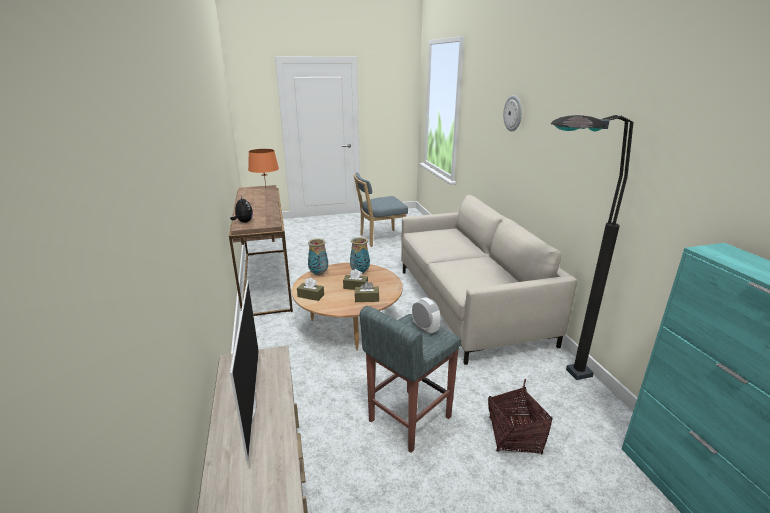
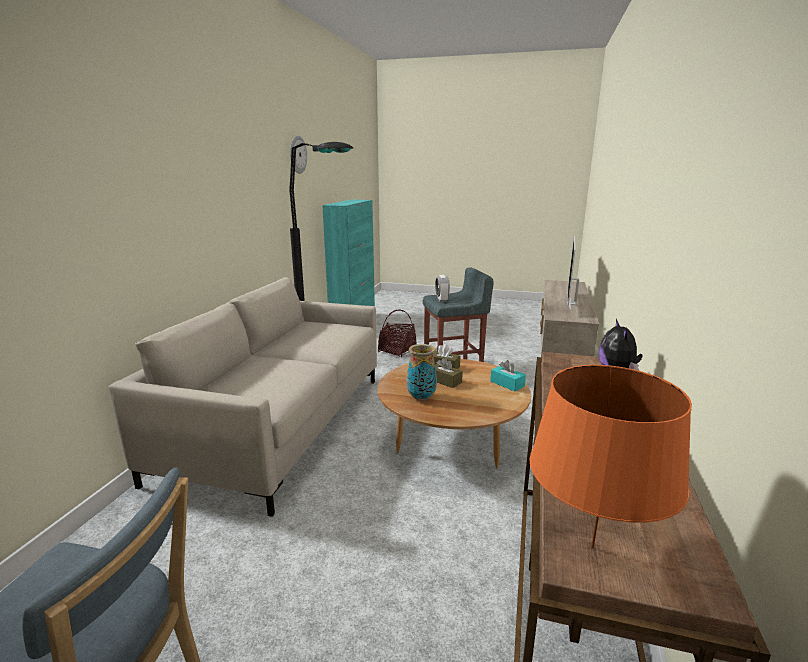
camera: 150 degrees left, 5 degrees down
brown tissue box [297,278,324,301] -> turquoise tissue box [490,360,526,392]
vase [308,238,328,276] -> none
wall clock [503,95,522,131] -> wall clock moved to [290,136,307,174]

